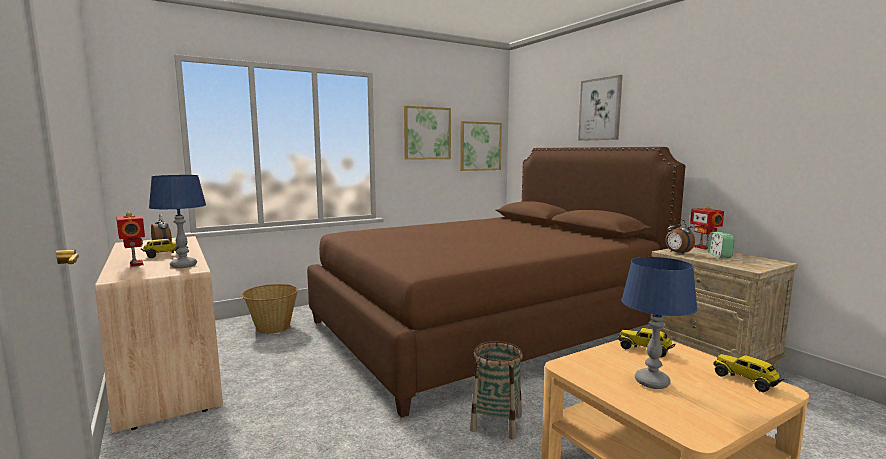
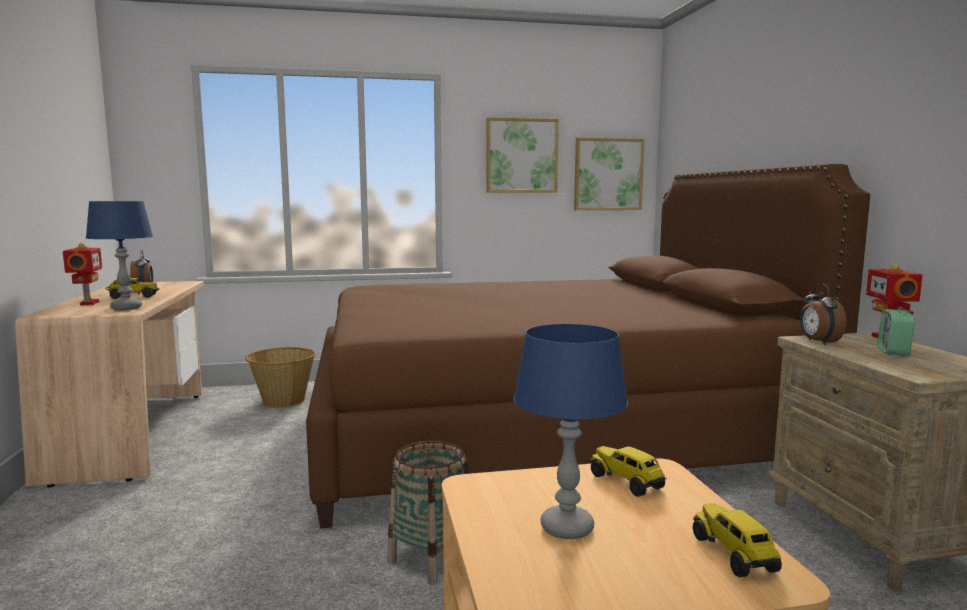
camera: 20 degrees right, 0 degrees up
picture [578,75,622,141] -> none

